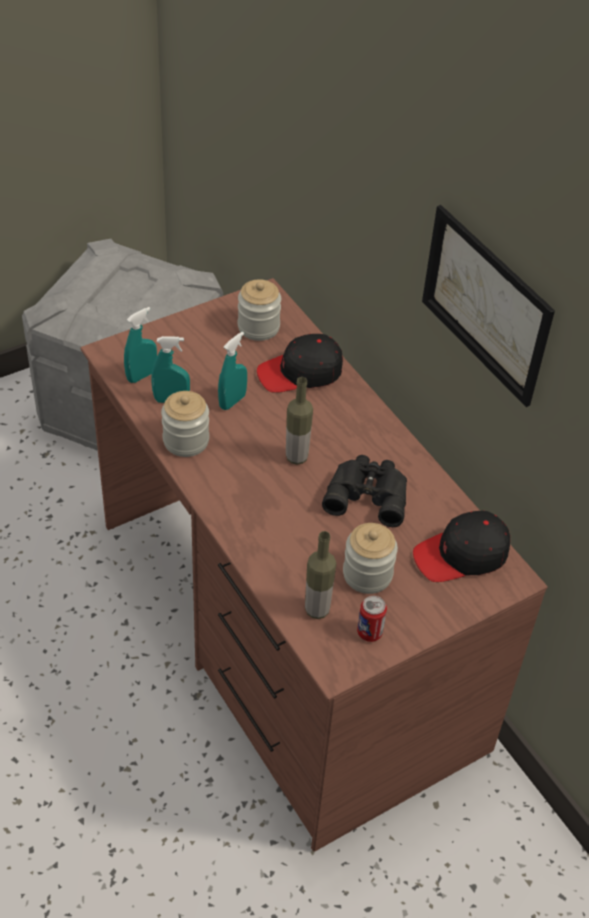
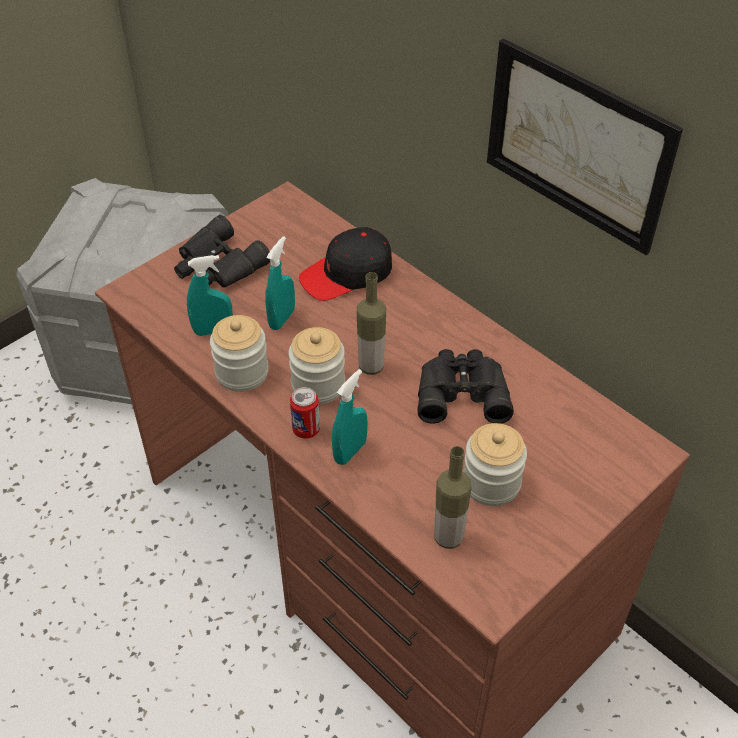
camera: 10 degrees left, 0 degrees up
turquoise spray bottle [124,307,157,383] -> turquoise spray bottle moved to [332,369,368,465]
jar [238,279,281,341] -> jar moved to [288,327,345,405]
can [357,596,387,642] -> can moved to [290,387,320,439]
black cap [413,511,510,582] -> none
none -> black binoculars [174,215,270,288]

